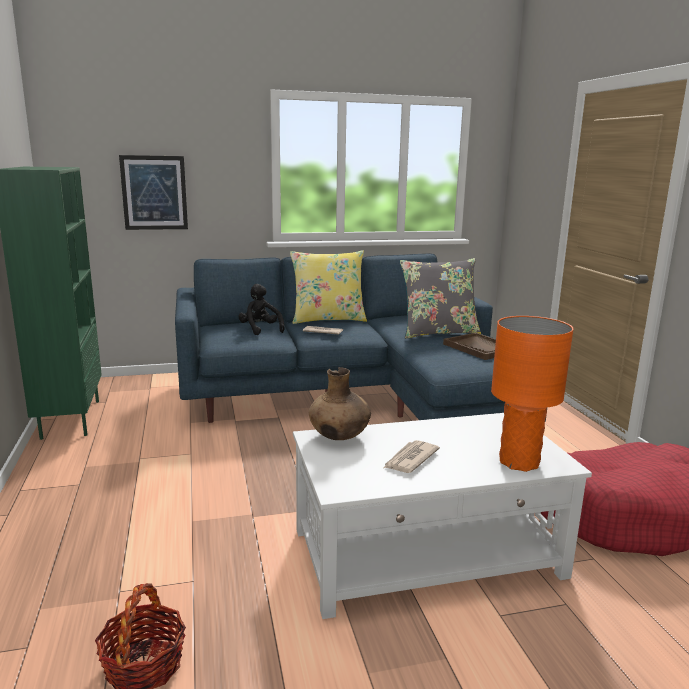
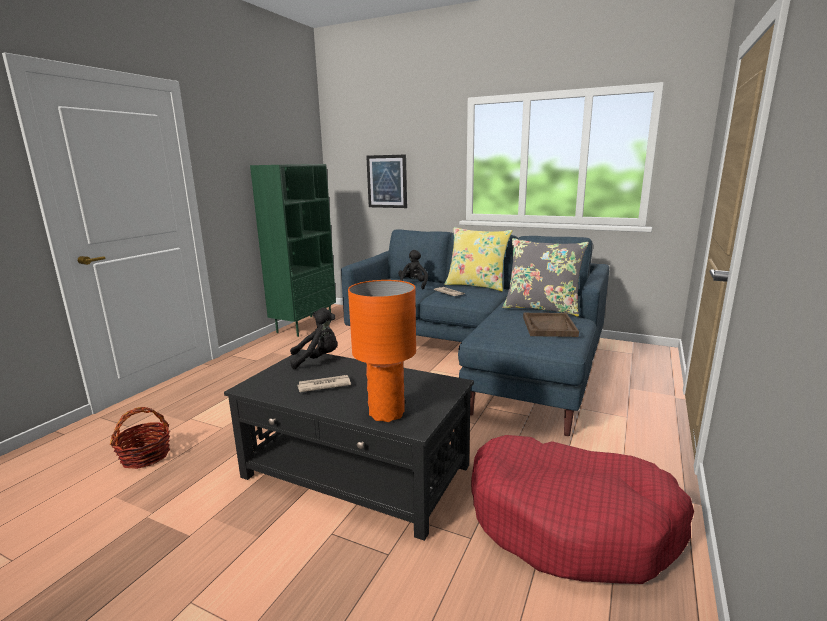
camera: 40 degrees right, 0 degrees up
white coffee table [293,413,592,619] -> black coffee table [224,349,474,541]
brown vase [309,367,371,440] -> black plush toy [290,308,338,369]

